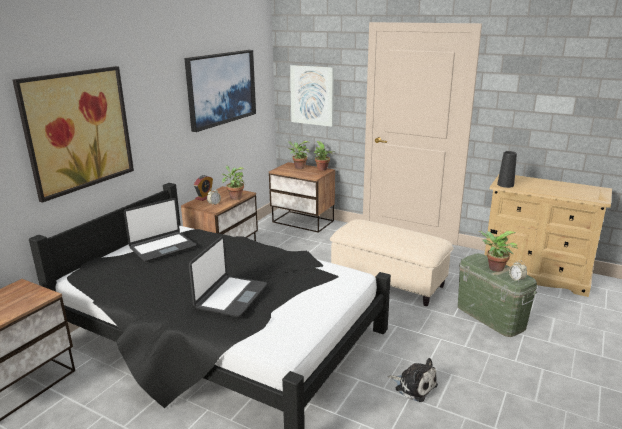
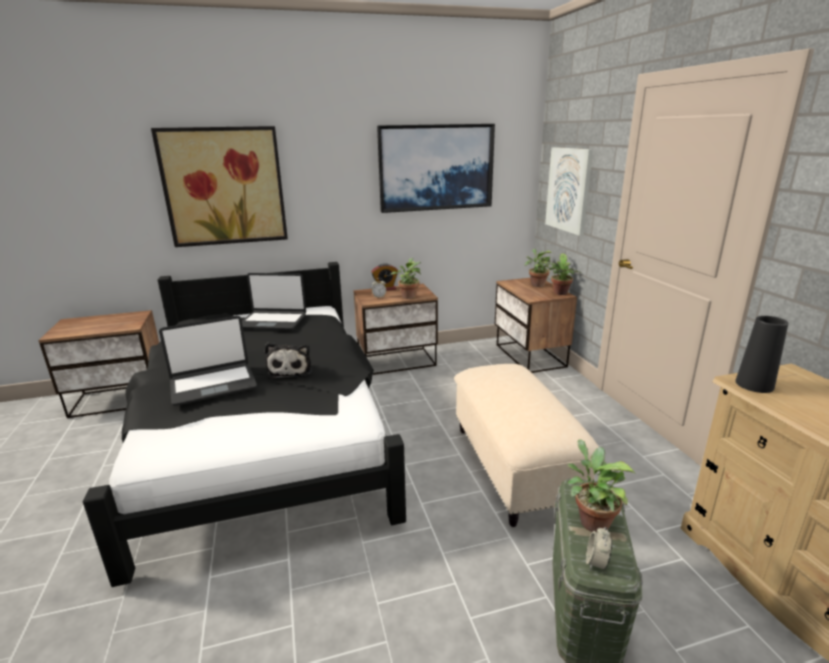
camera: 45 degrees right, 0 degrees up
plush toy [388,358,438,402] -> plush toy moved to [265,343,312,379]

